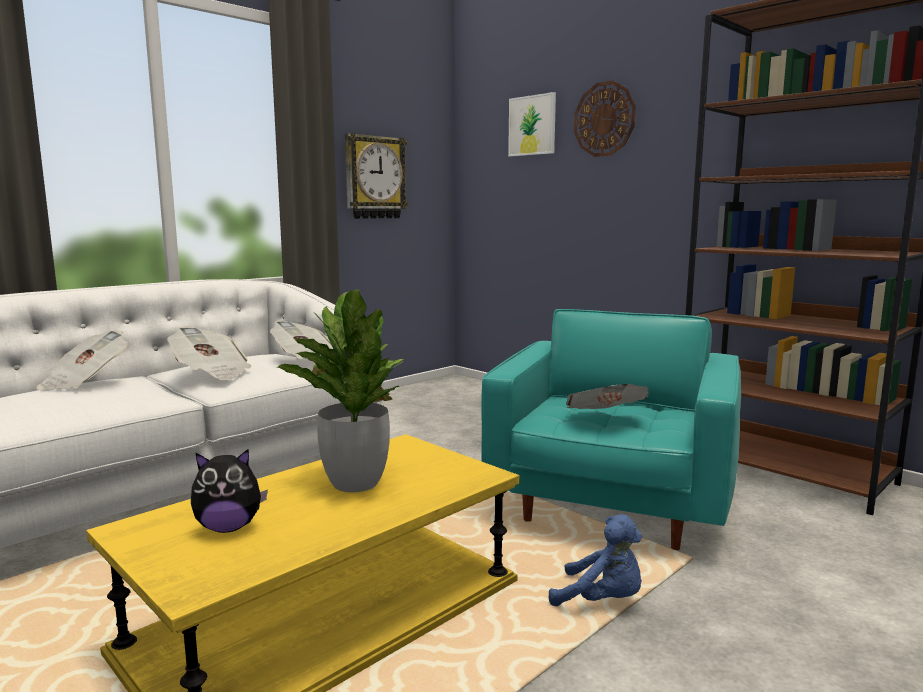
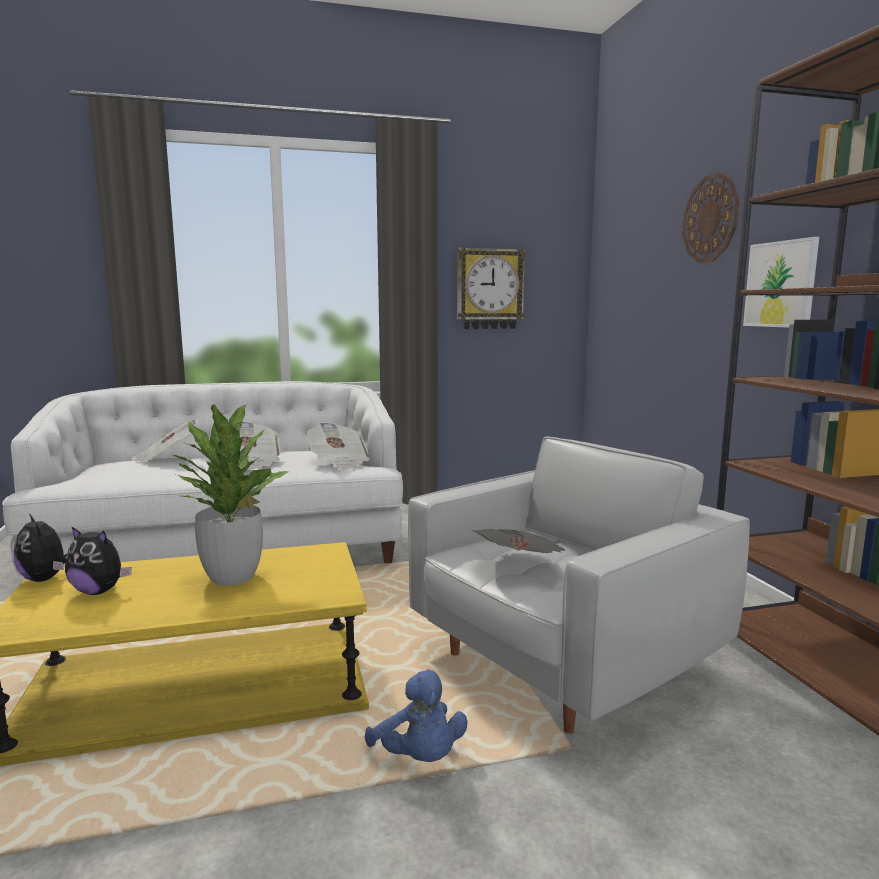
camera: 30 degrees right, 0 degrees up
turquoise armchair [481,309,741,550] -> white armchair [408,436,750,734]
picture [508,92,556,157] -> picture moved to [743,237,819,328]
none -> plush toy [14,513,67,582]

